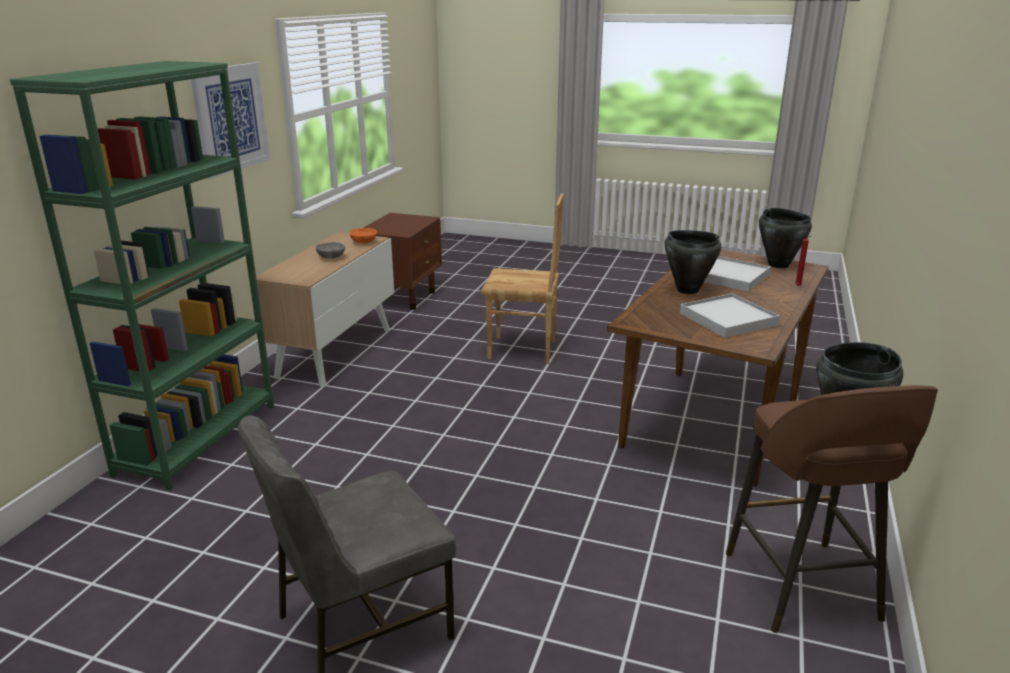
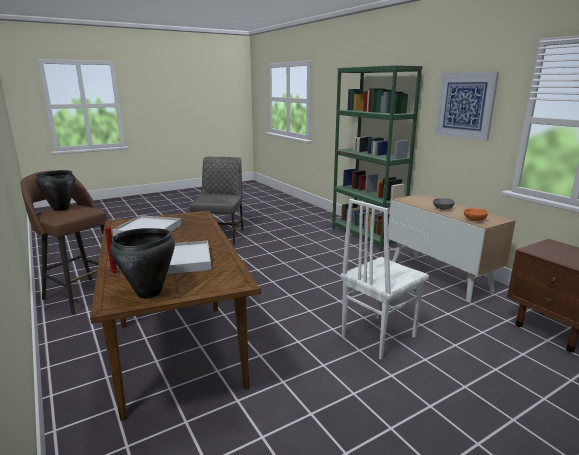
camera: 130 degrees right, 5 degrees down
brown chair [481,193,563,364] -> white chair [340,199,429,360]
black cooking pot [665,230,722,294] -> none

